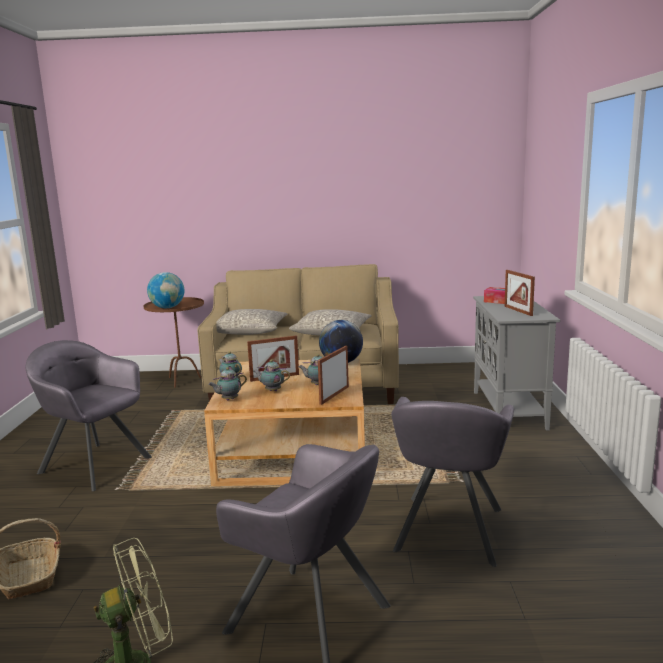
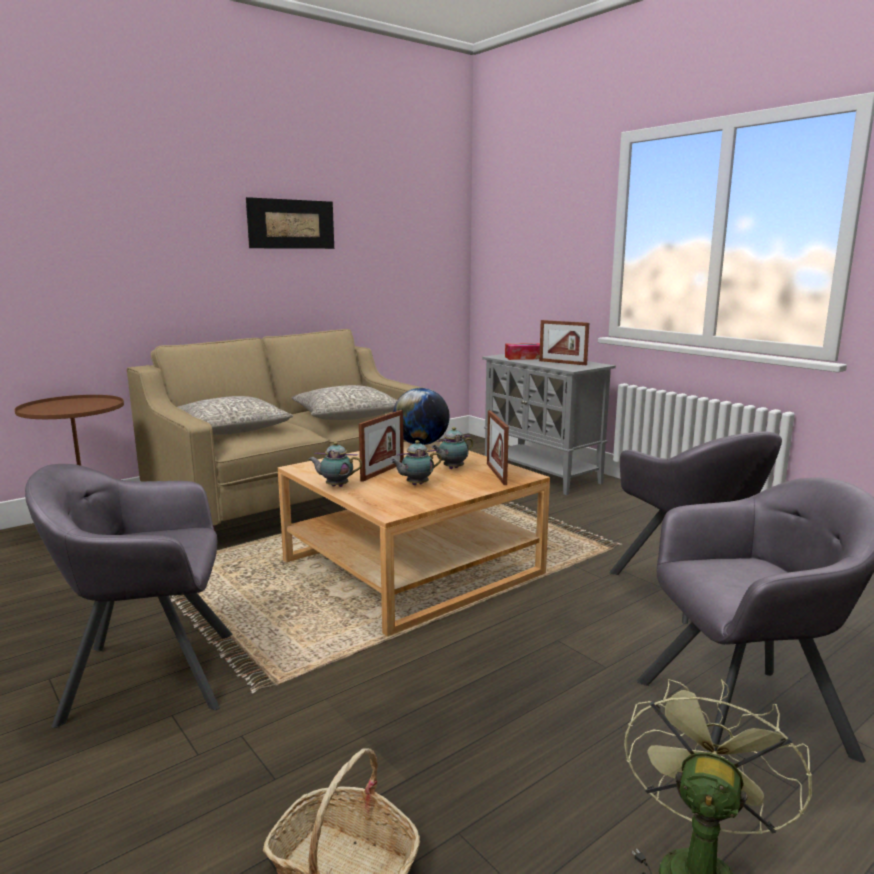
camera: 40 degrees left, 0 degrees up
globe [147,272,185,308] -> none
teapot [208,367,247,400] -> none
none -> picture [246,197,334,249]

